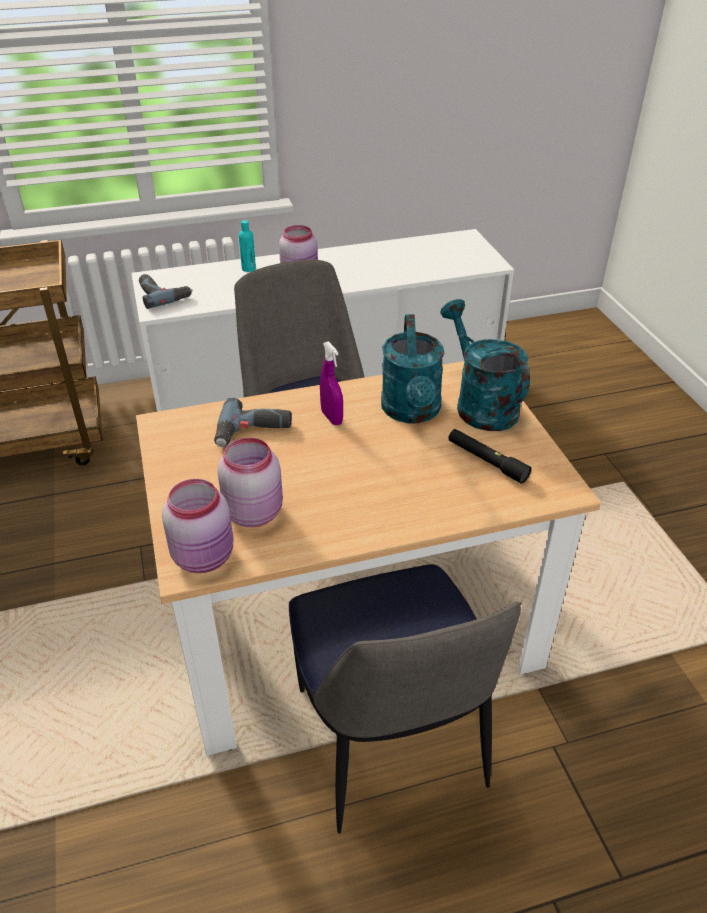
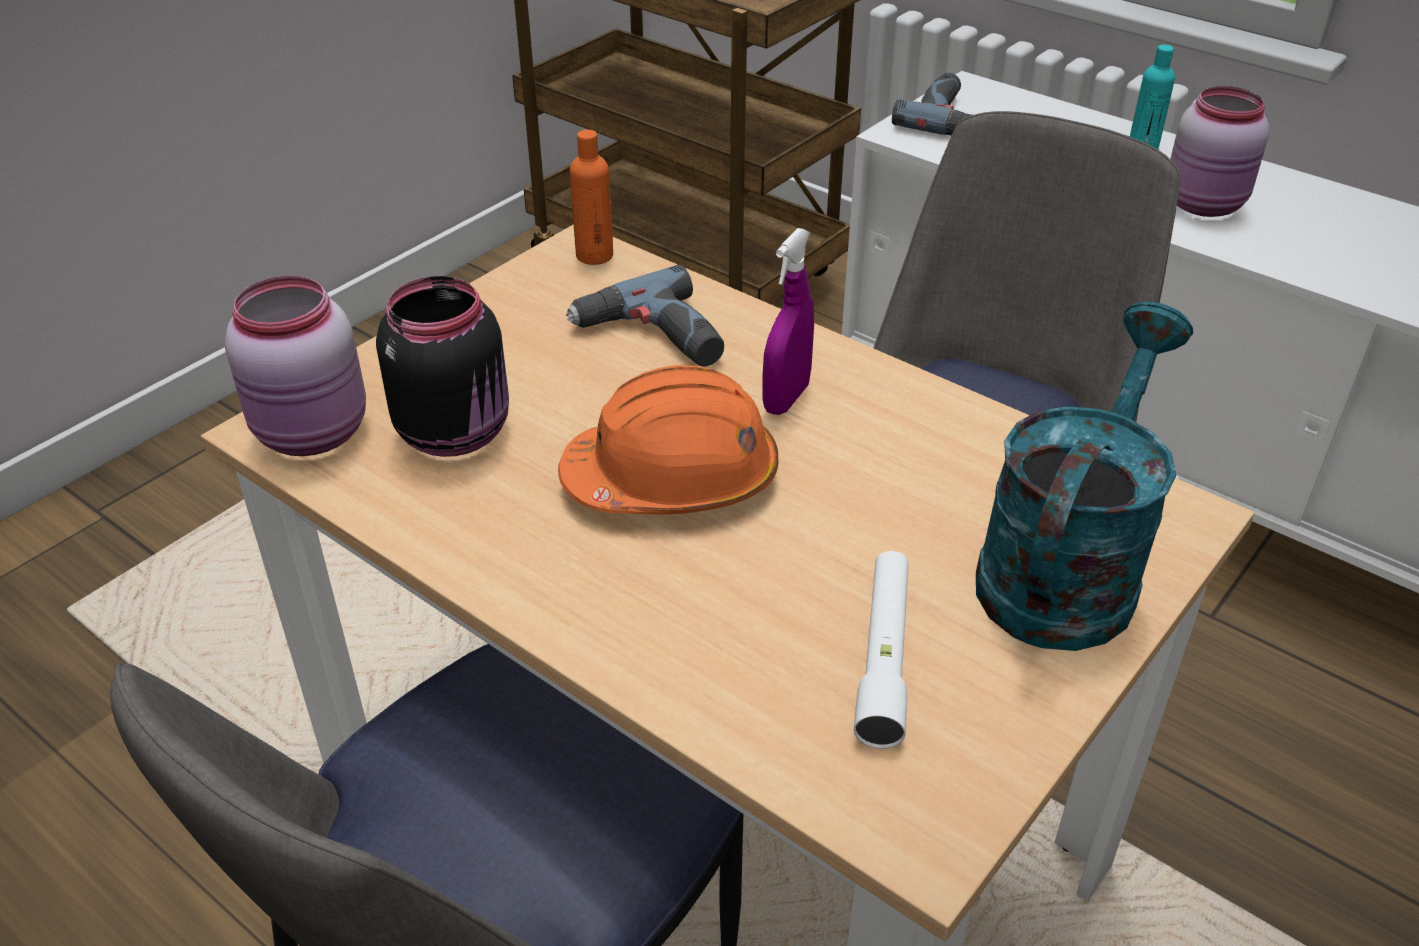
camera: 55 degrees right, 0 degrees up
pink jar [217,438,283,527] -> black jar [376,276,509,457]
turquoise watering can [381,314,444,424] -> none
black flashlight [448,429,531,484] -> white flashlight [854,551,909,749]
none -> orange hard hat [558,365,778,514]
none -> orange bottle [570,130,613,265]

